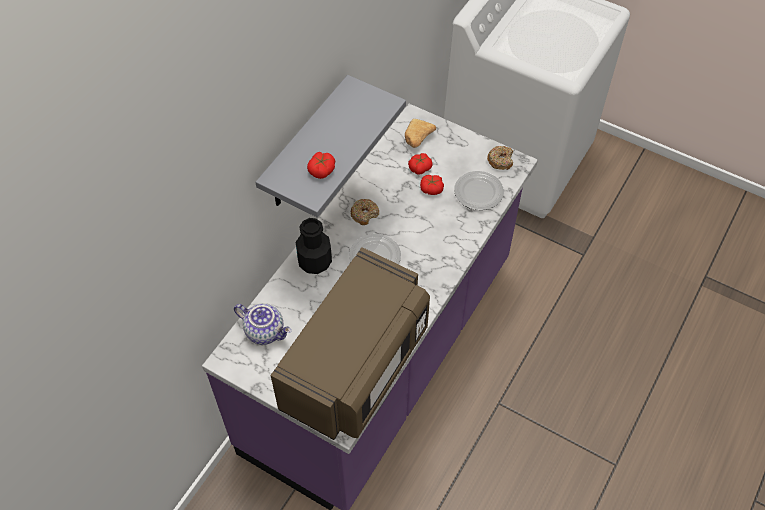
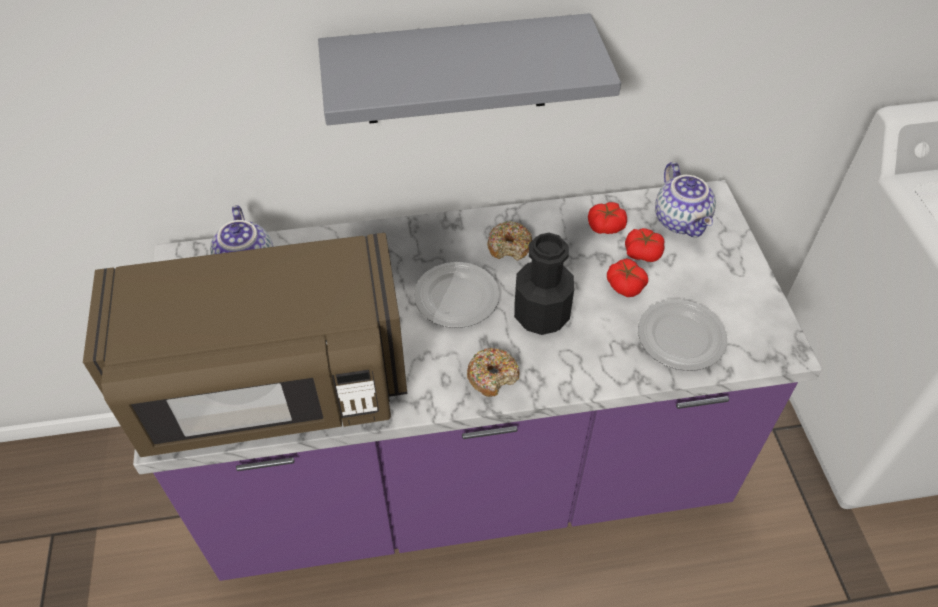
camera: 50 degrees right, 5 degrees down
black bottle [296,218,332,274] -> black bottle moved to [514,233,574,335]
tomato [307,152,335,179] -> tomato moved to [588,202,627,234]
bread [405,119,436,148] -> teapot [655,162,716,237]
donut [487,146,513,170] -> donut moved to [467,348,519,397]

